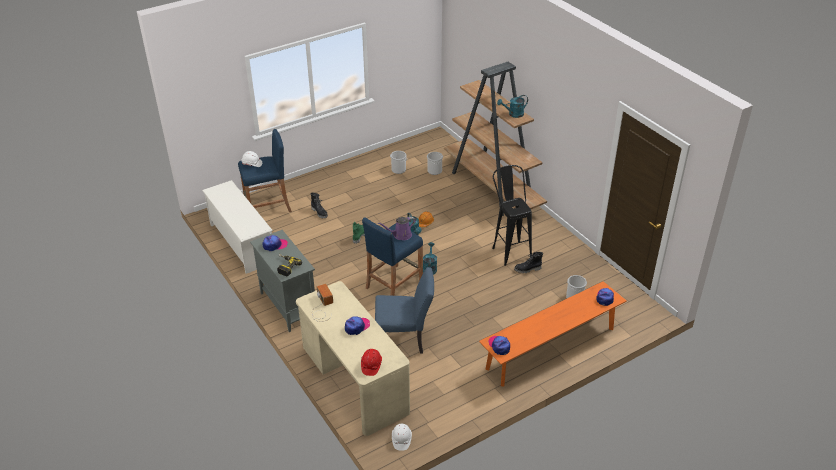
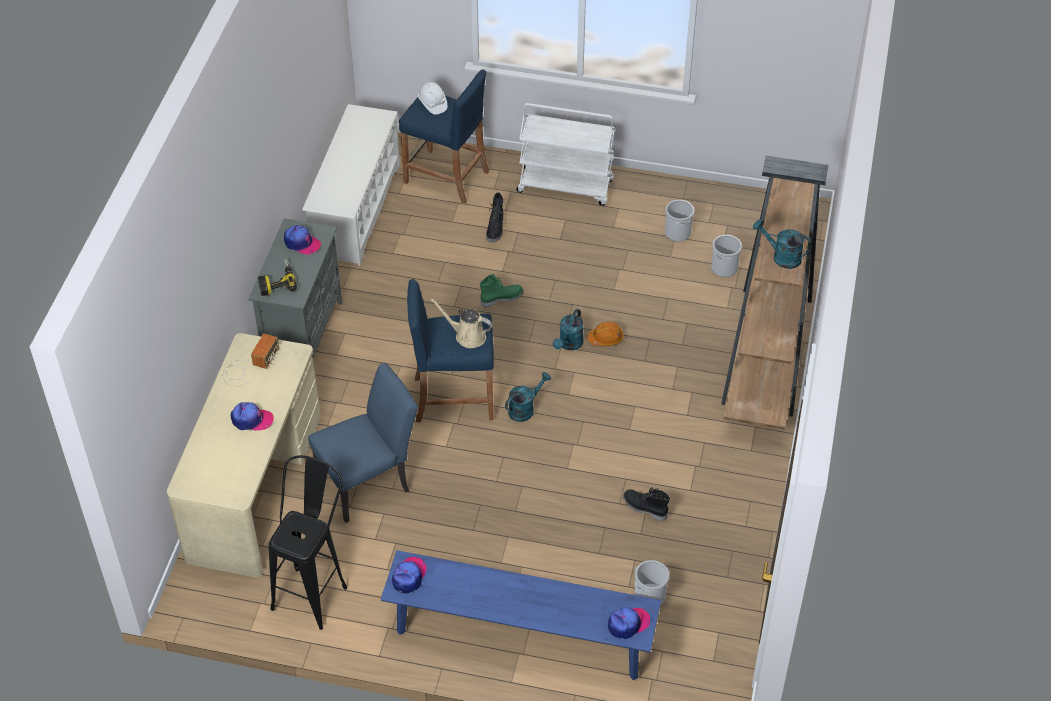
camera: 45 degrees right, 10 degrees up
red hard hat [361,349,382,376] -> none
blue chair [375,267,434,354] -> blue chair turned 75 degrees counterclockwise [308,363,418,523]
purple watering can [378,217,416,240] -> beige watering can [430,298,493,348]
white hard hat [392,424,412,451] -> none
orange bench [479,281,626,386] -> blue bench [381,550,661,680]
black stool [492,165,532,266] -> black stool moved to [269,455,347,630]
none -> white cart [516,103,615,206]

